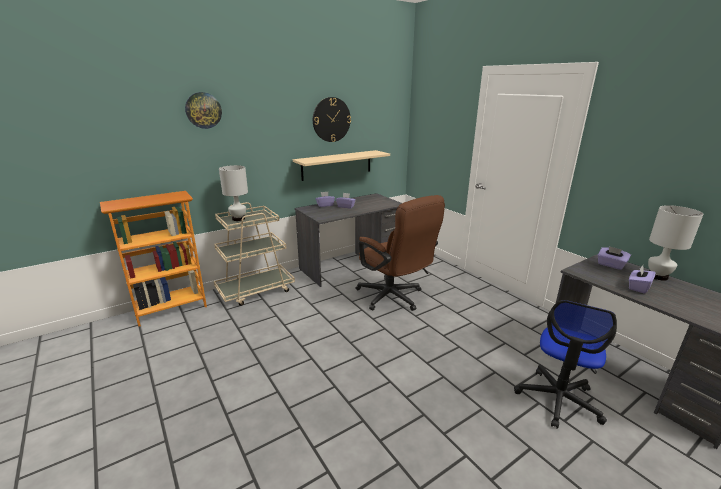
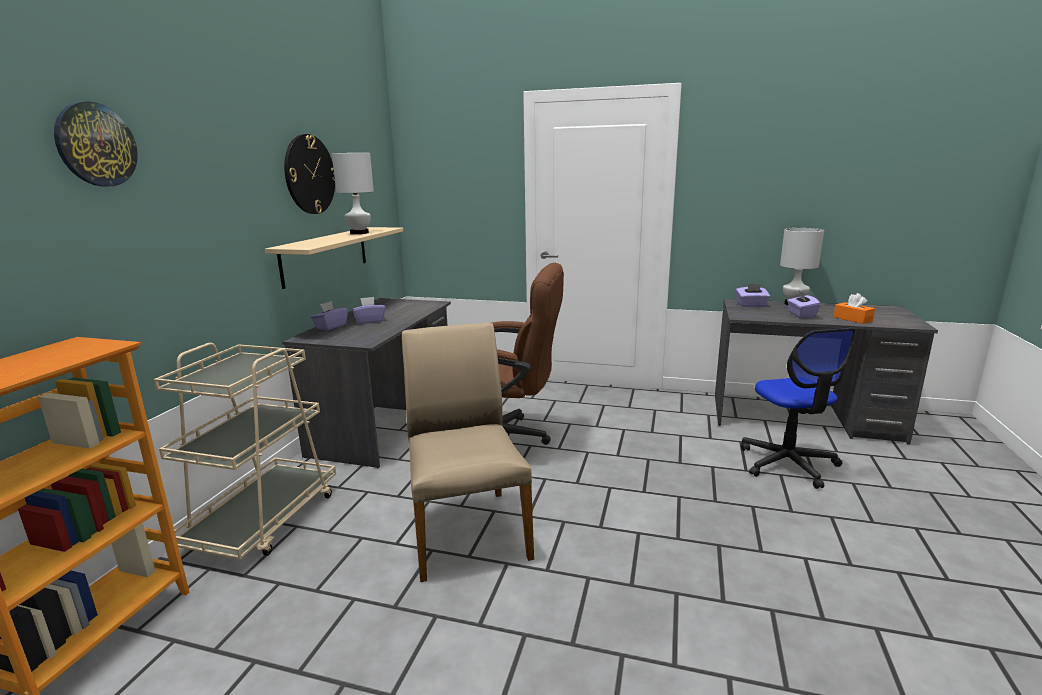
camera: 40 degrees left, 5 degrees down
white table lamp [219,165,248,221] -> white table lamp moved to [332,153,374,234]
none -> beige chair [402,323,534,582]
none -> orange tissue box [833,293,875,324]

